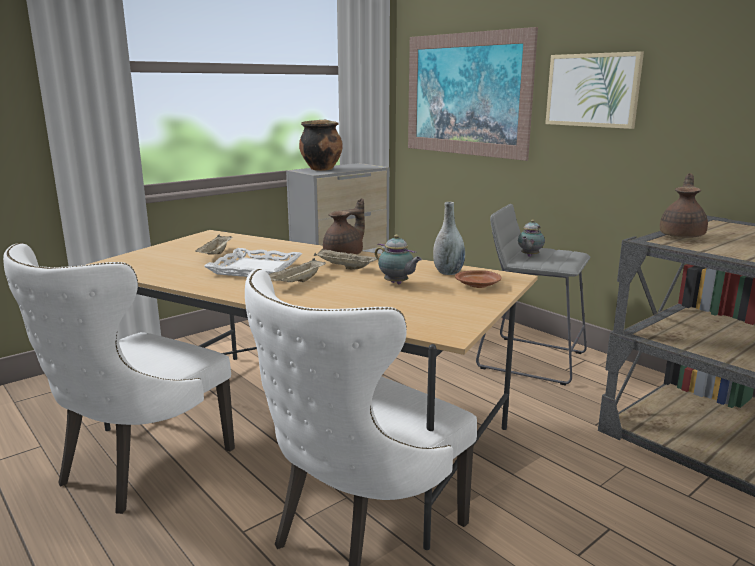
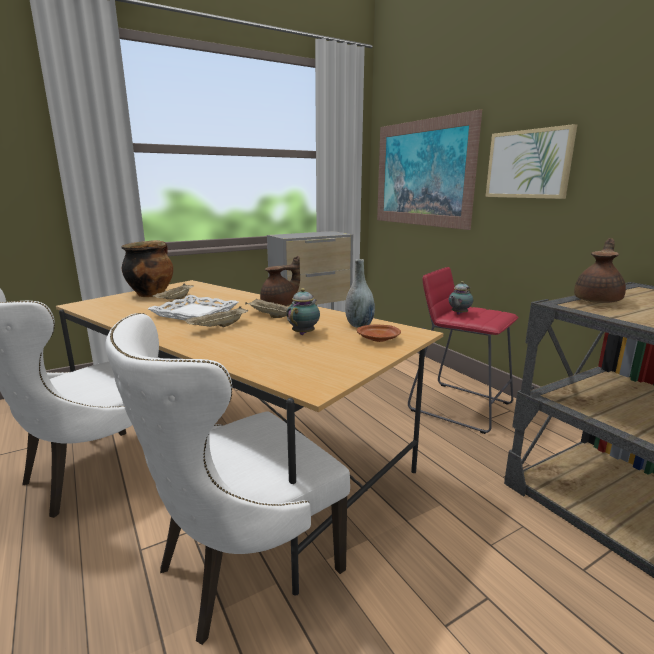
camera: 10 degrees right, 0 degrees up
cooking pot [299,120,343,171] -> cooking pot moved to [122,240,173,297]
teapot [375,234,422,284] -> teapot turned 120 degrees counterclockwise [286,288,320,335]
grey stool [476,204,590,385] -> red stool [408,267,519,434]

